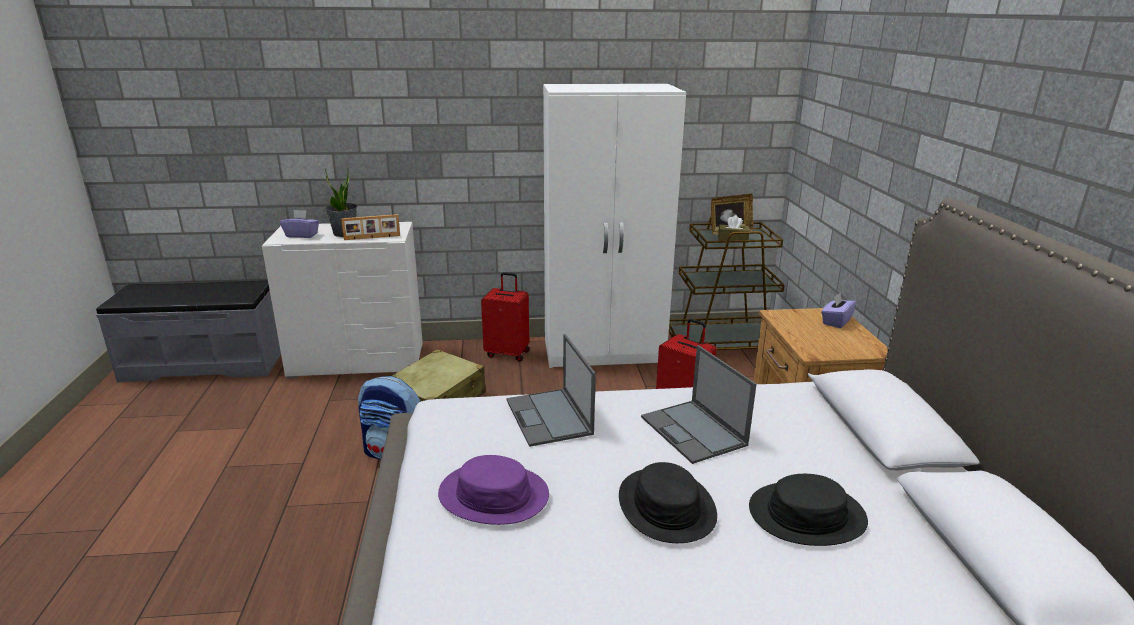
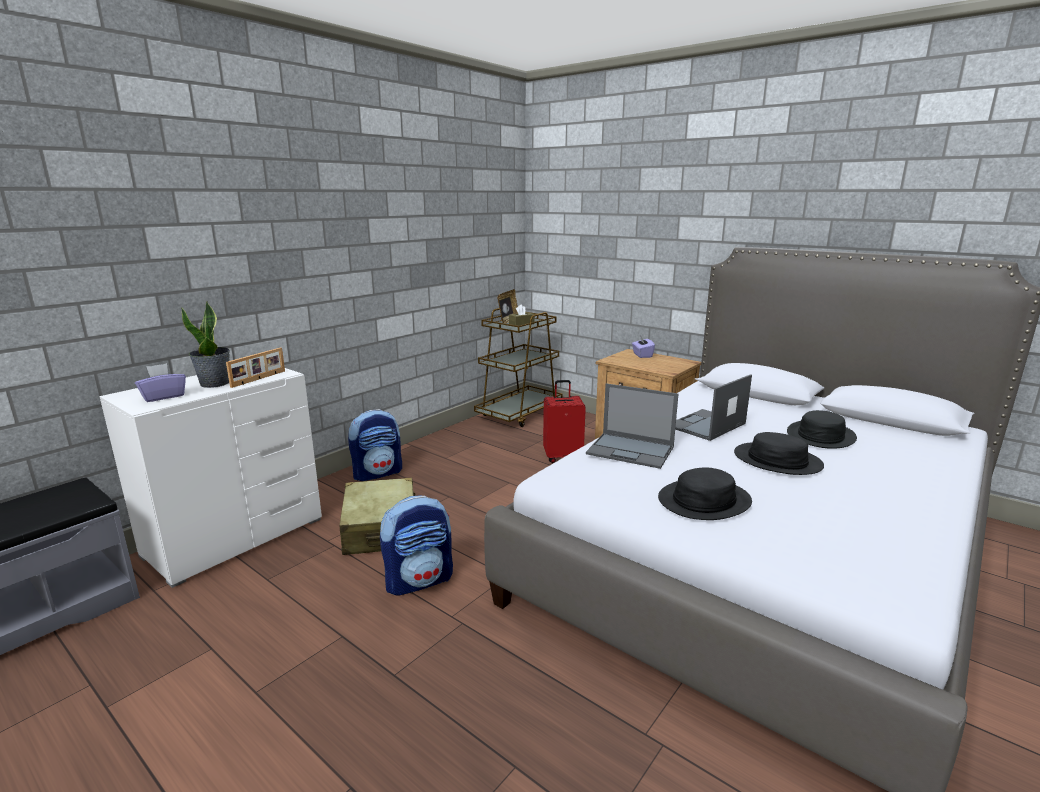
camera: 45 degrees left, 5 degrees down
purple hat [438,455,549,525] -> black hat [658,467,752,520]
red suitcase [481,272,530,362] -> backpack [348,409,402,481]
white wardrobe [543,84,686,368] -> none
laptop [641,345,756,464] -> laptop turned 120 degrees clockwise [675,374,752,441]

